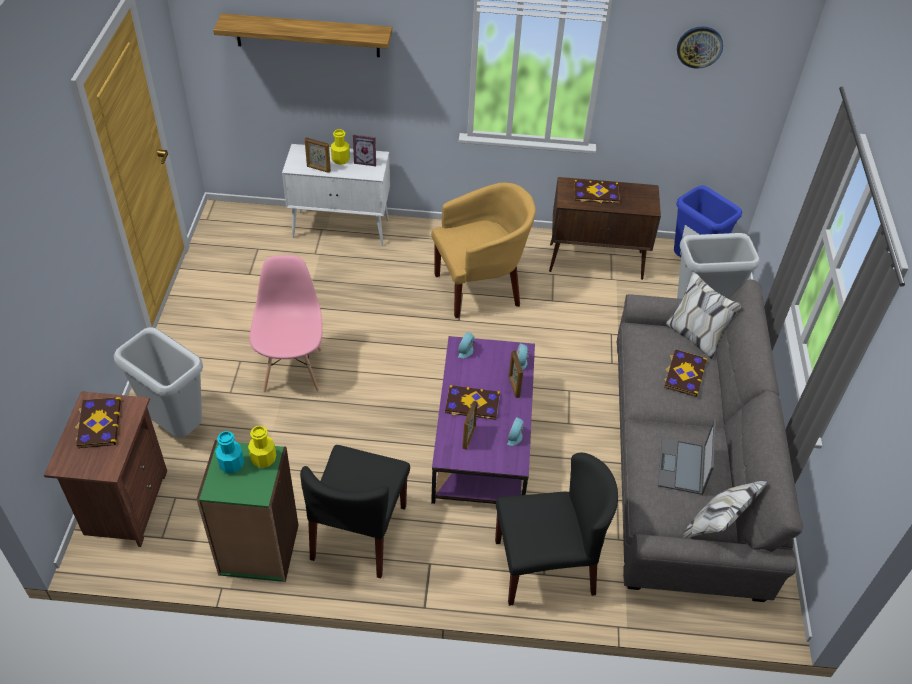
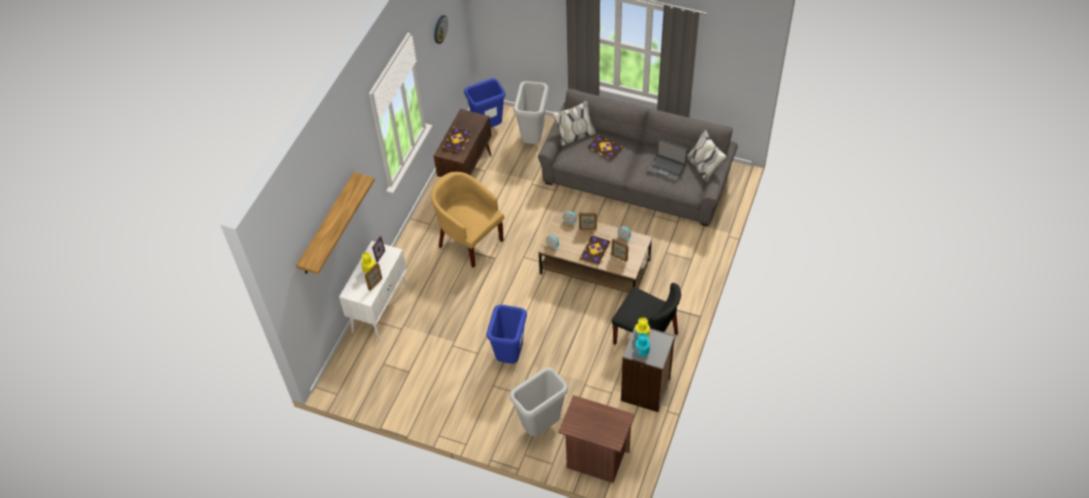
camera: 70 degrees left, 5 degrees up
book [75,397,122,448] -> none
green bookcase [196,440,298,582] -> grey bookcase [621,324,675,412]
pink chair [250,255,322,392] -> blue trash can [486,305,527,364]
yellow armchair [431,183,536,318] -> yellow armchair turned 45 degrees counterclockwise [431,172,505,268]
purple coffee table [431,336,535,504] -> brown coffee table [538,211,652,293]
black chair [495,453,618,606] -> none

